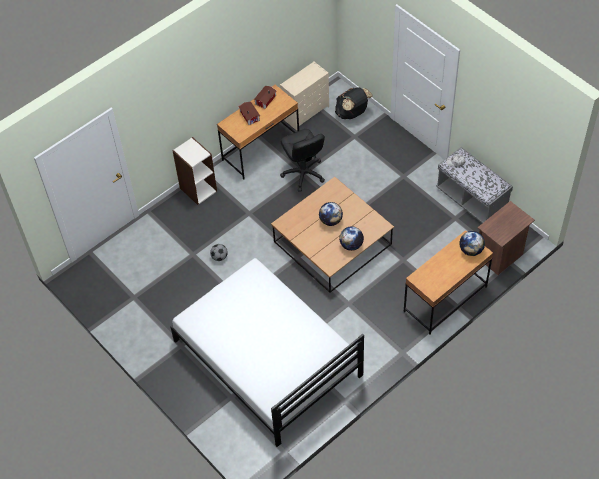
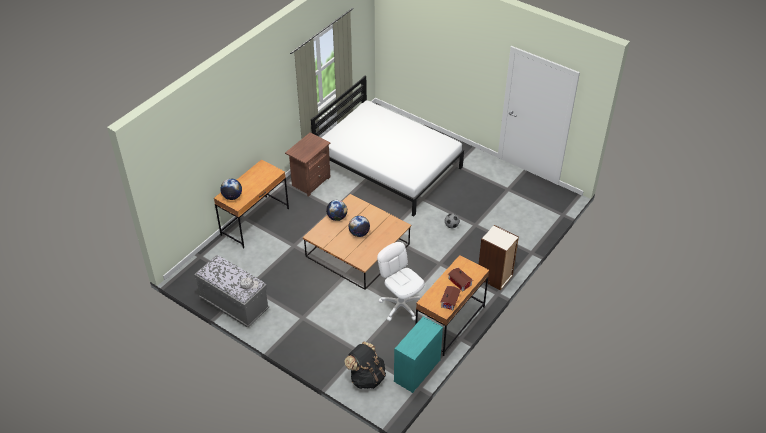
camera: 165 degrees right, 10 degrees down
beige dresser [280,61,329,130] -> turquoise dresser [394,316,443,393]
black office chair [280,129,325,192] -> white office chair [377,242,425,321]
brown nightstand [478,201,535,275] -> brown nightstand moved to [285,133,331,197]

